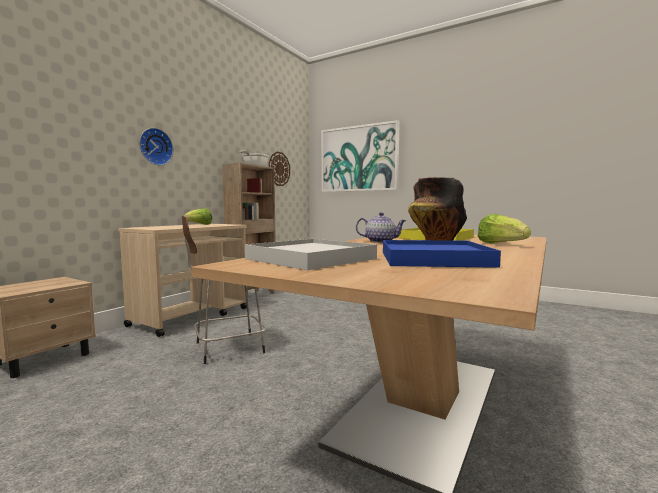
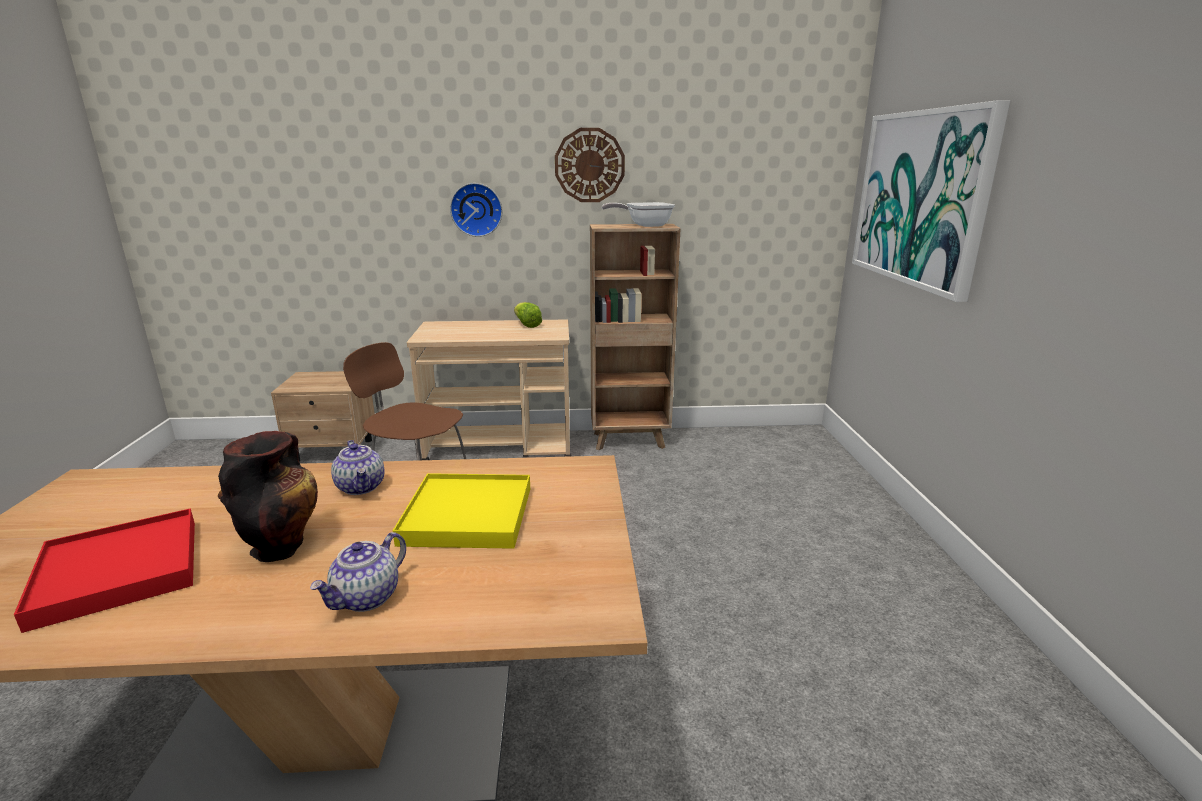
camera: 55 degrees right, 15 degrees up
white tray [245,239,377,270] -> none
wall clock [268,151,290,186] -> wall clock moved to [555,128,625,202]
blue tray [383,240,501,268] -> red tray [14,508,195,633]
lettuce [478,214,531,244] -> teapot [310,532,406,612]

